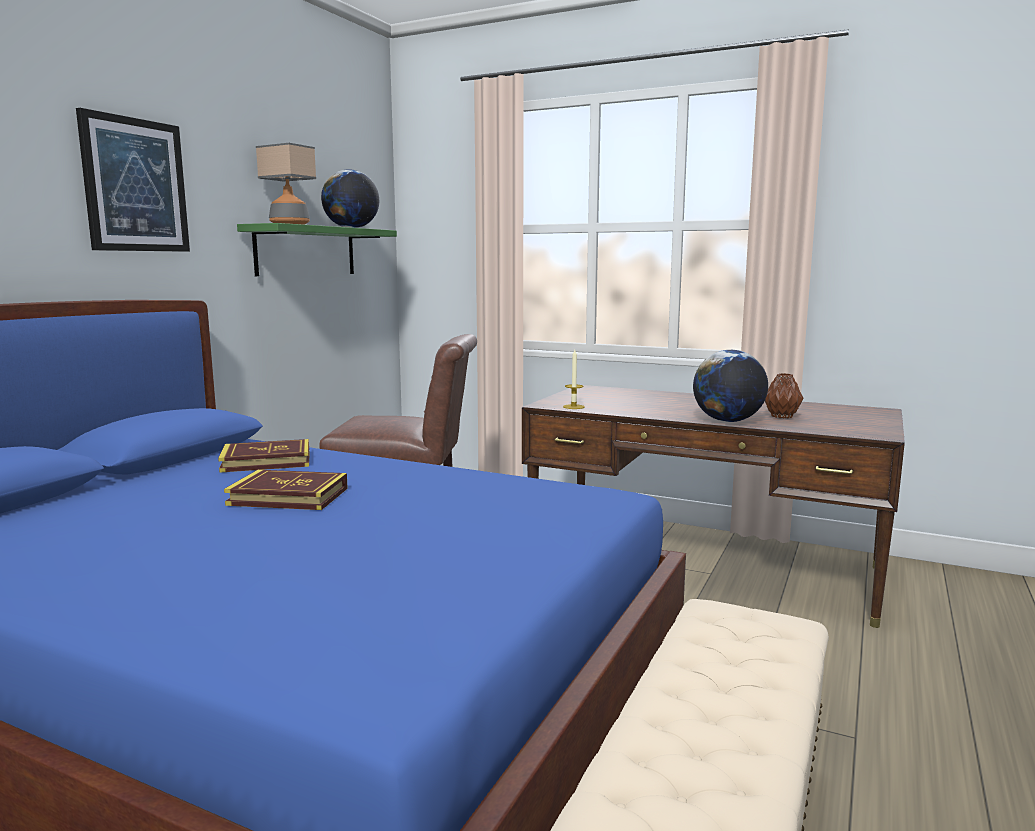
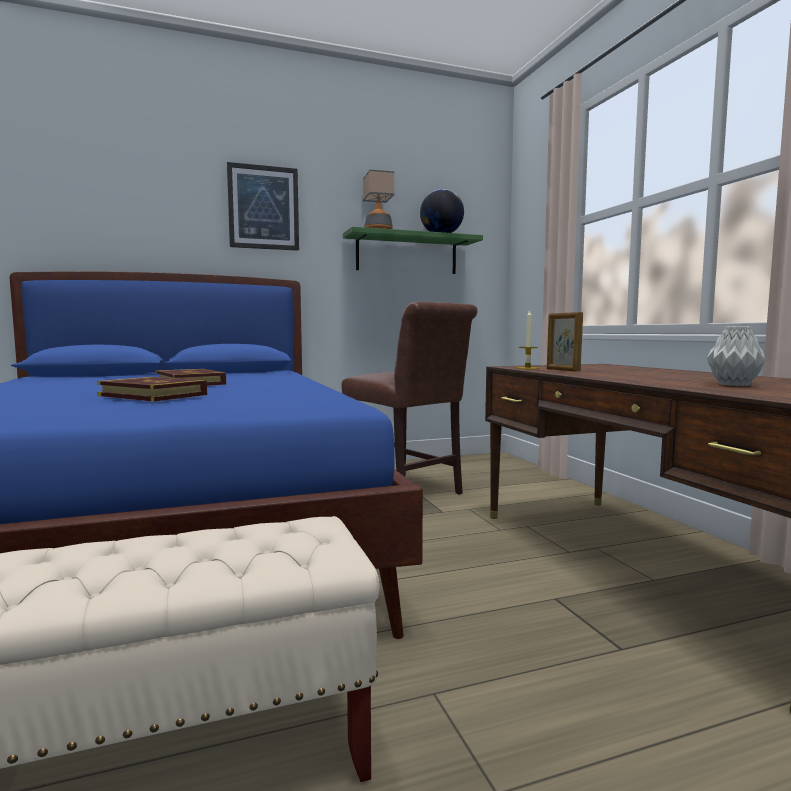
camera: 45 degrees right, 5 degrees down
book [218,439,309,473] -> book moved to [97,377,207,402]
globe [693,350,768,422] -> none
brown vase [765,373,804,418] -> grey vase [707,326,767,386]
none -> picture frame [547,312,583,371]

